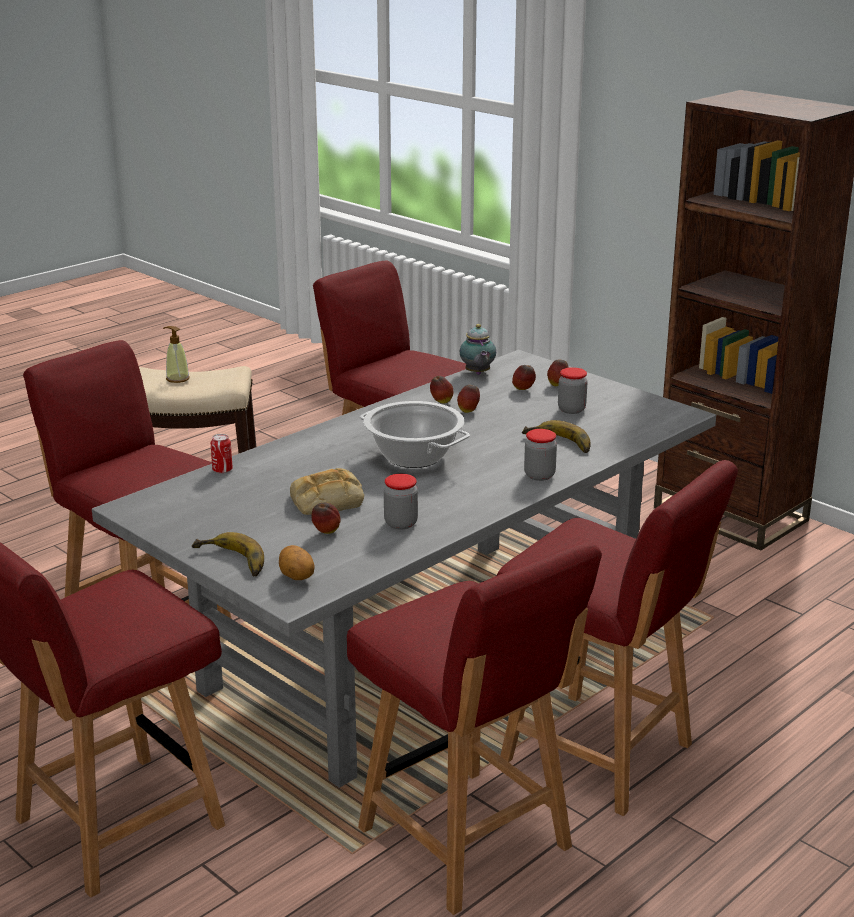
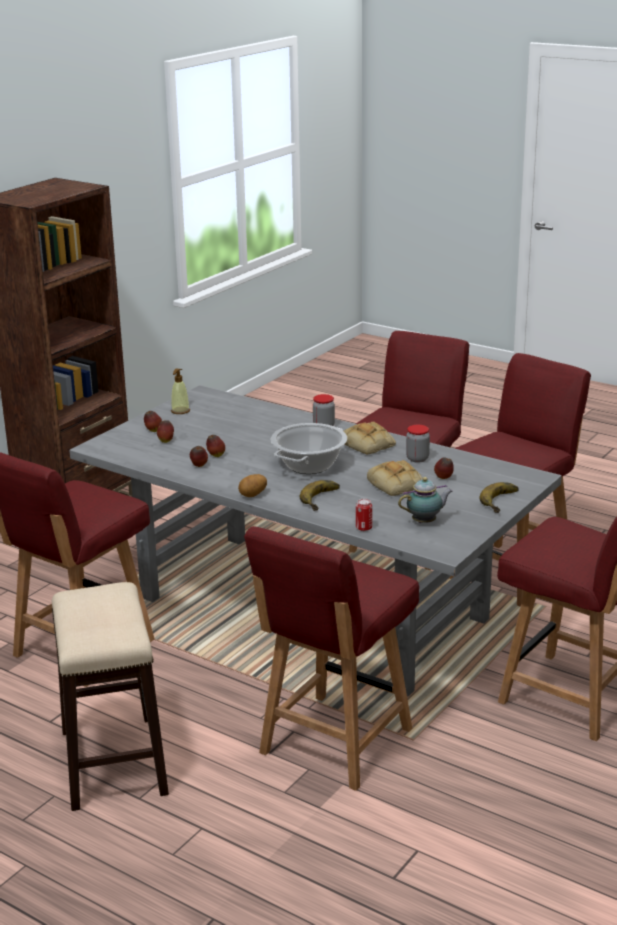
camera: 100 degrees left, 0 degrees up
soap dispenser [163,326,190,383] -> soap dispenser moved to [171,368,190,414]
potato [279,545,315,580] -> potato moved to [238,474,267,497]
teapot [460,324,496,375] -> teapot moved to [398,477,453,523]
banana [522,420,591,453] -> banana moved to [300,480,340,511]
jar [558,367,588,414] -> none
none -> bread [344,422,396,454]

